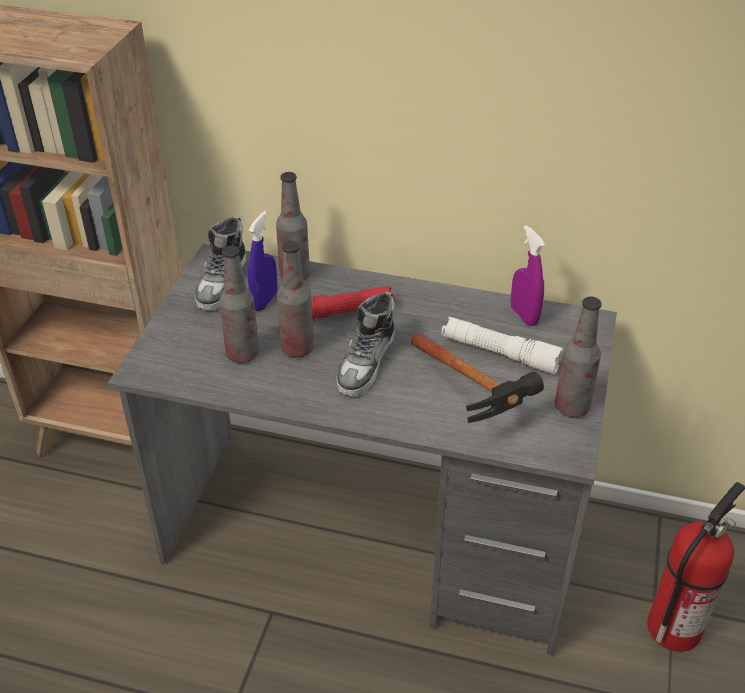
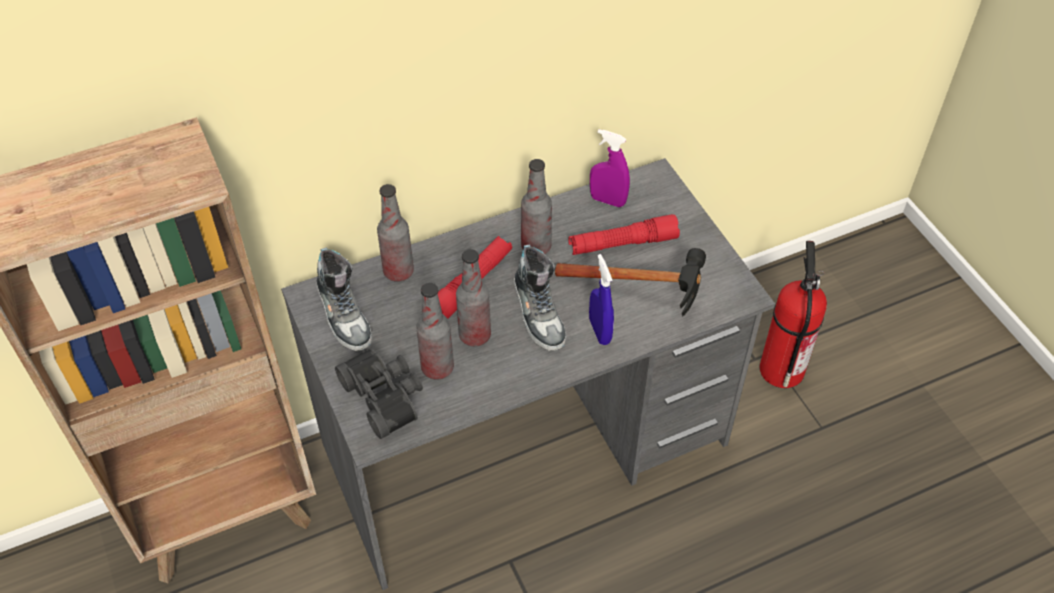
camera: 40 degrees left, 10 degrees up
blue spray bottle [248,211,277,311] -> blue spray bottle moved to [589,254,614,345]
white flashlight [441,317,563,374] -> red flashlight [568,214,680,255]
bottle [555,297,602,417] -> bottle moved to [521,159,552,254]
none -> black binoculars [335,348,423,439]

